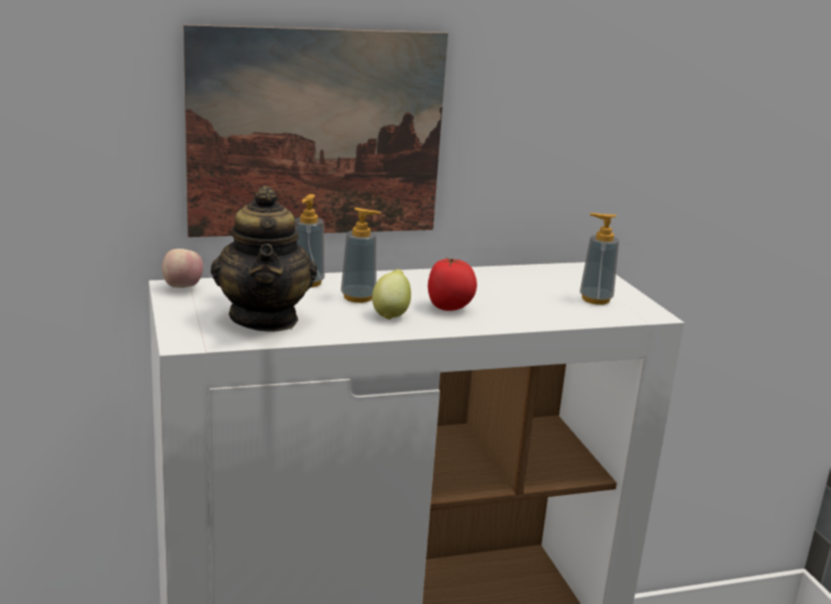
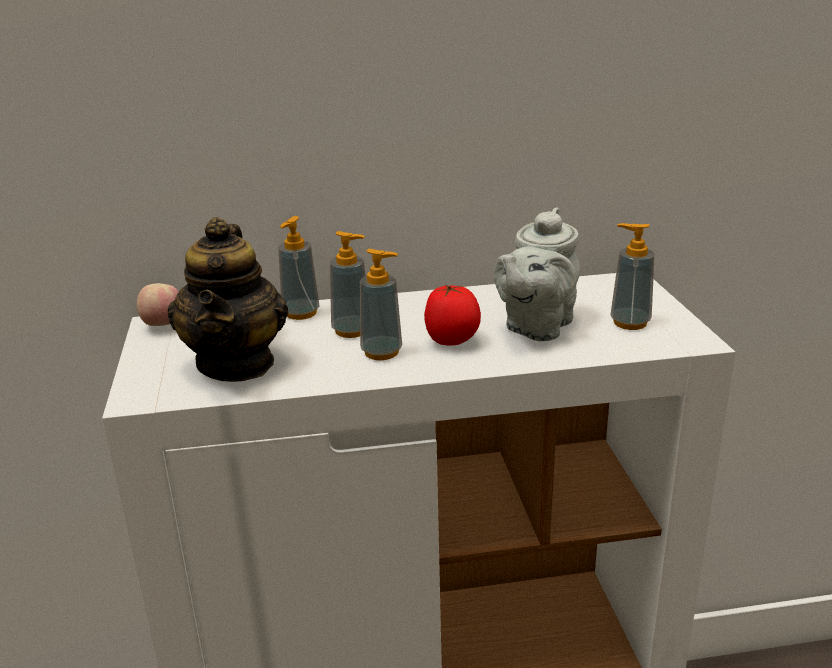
camera: 10 degrees right, 5 degrees up
picture [183,24,448,237] -> none
lemon [372,269,411,320] -> soap dispenser [360,249,402,360]
none -> grey teapot [494,208,580,341]

